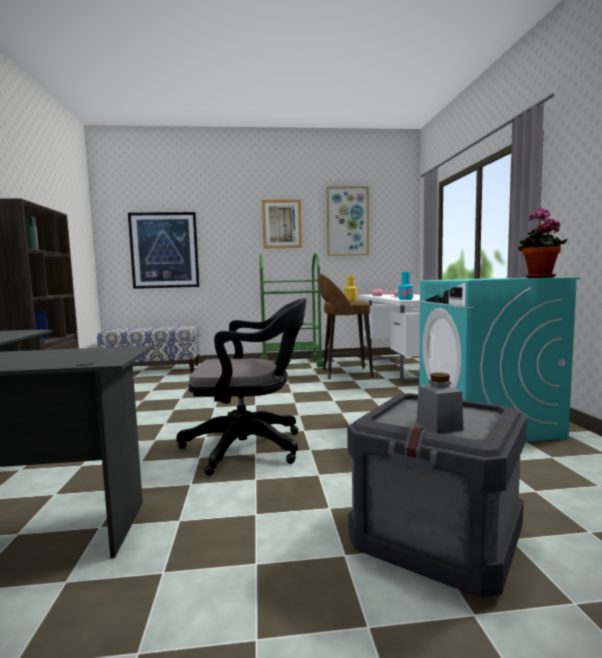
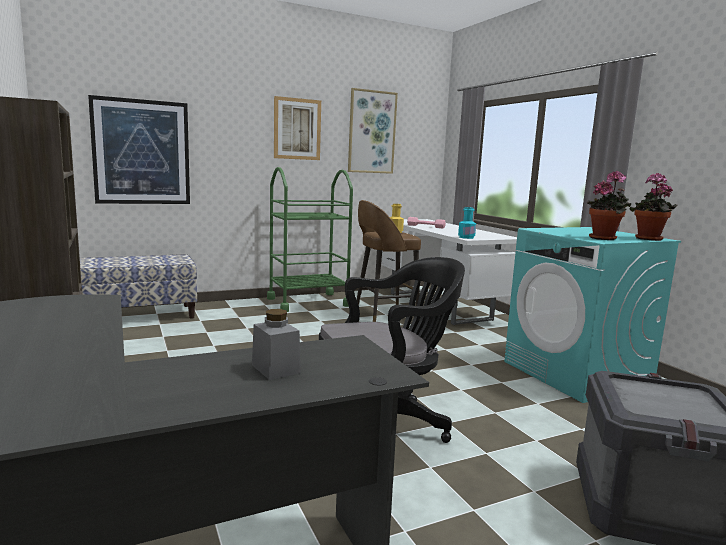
camera: 20 degrees left, 5 degrees up
grey jar [417,373,463,433] -> grey jar moved to [252,309,301,380]
none -> potted plant [587,171,631,240]

